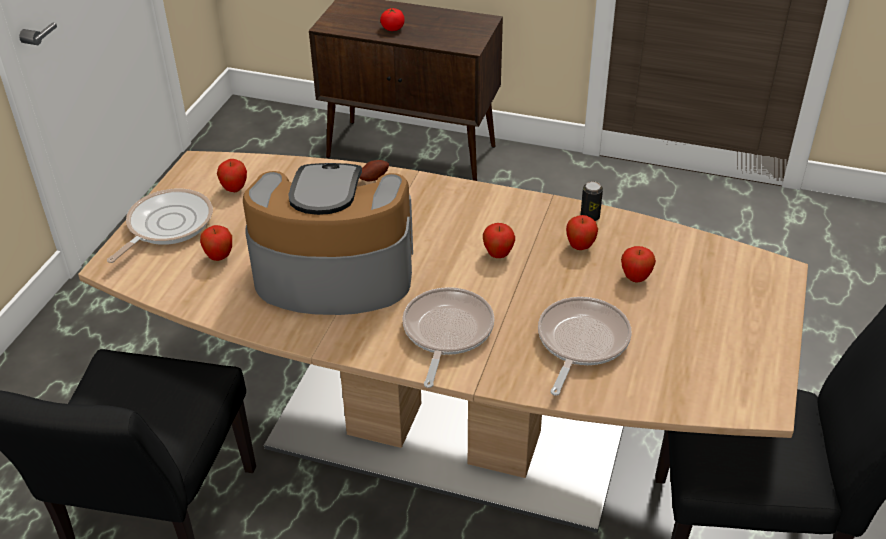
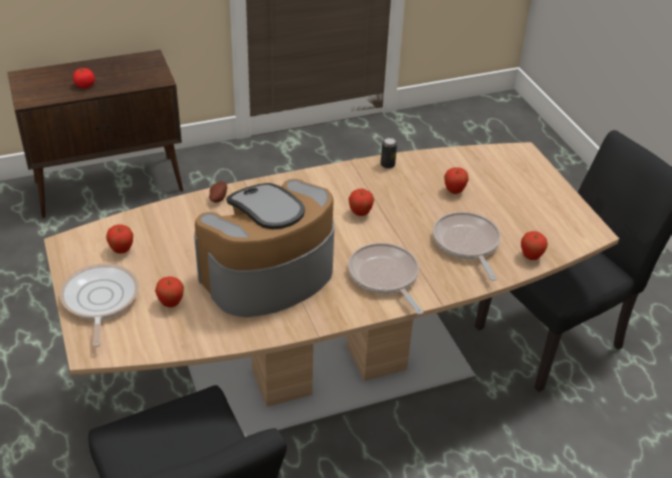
camera: 40 degrees left, 0 degrees up
apple [566,215,598,250] -> apple moved to [521,231,548,260]

